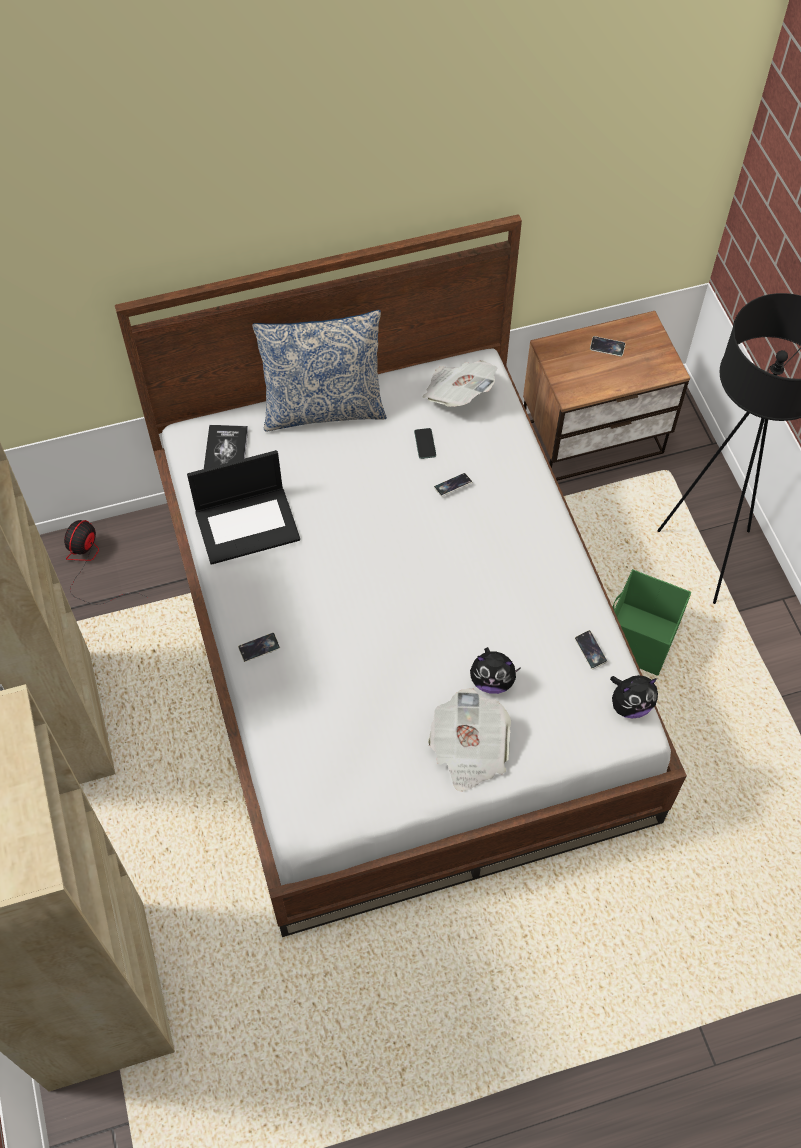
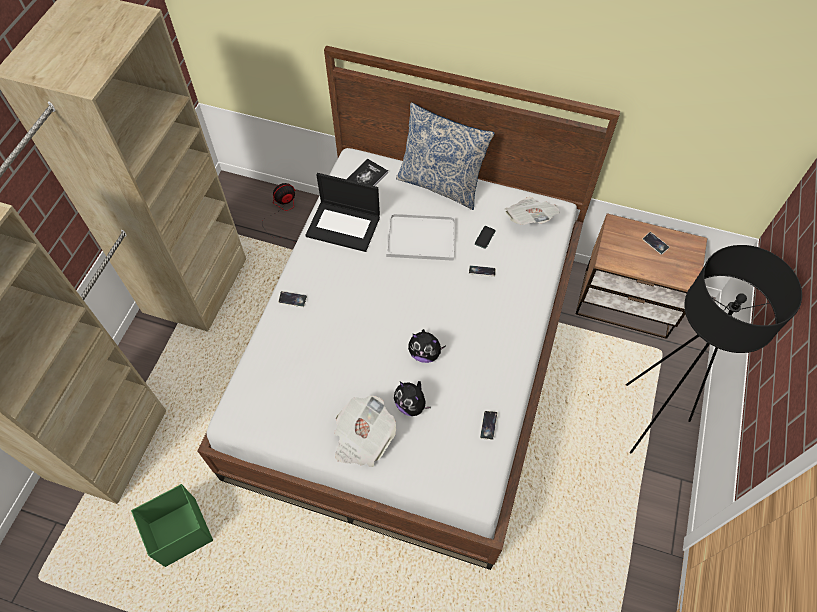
camera: 35 degrees right, 0 degrees up
plush toy [610,675,658,719] -> plush toy moved to [408,329,445,363]
green storage box [613,569,691,676] -> green storage box moved to [131,484,213,567]
none -> white tray [386,213,456,261]

